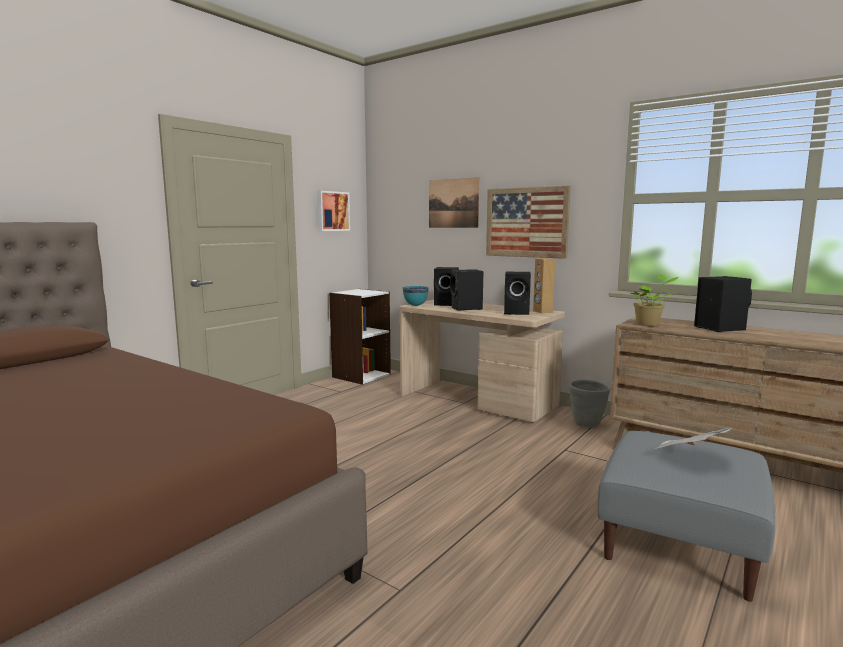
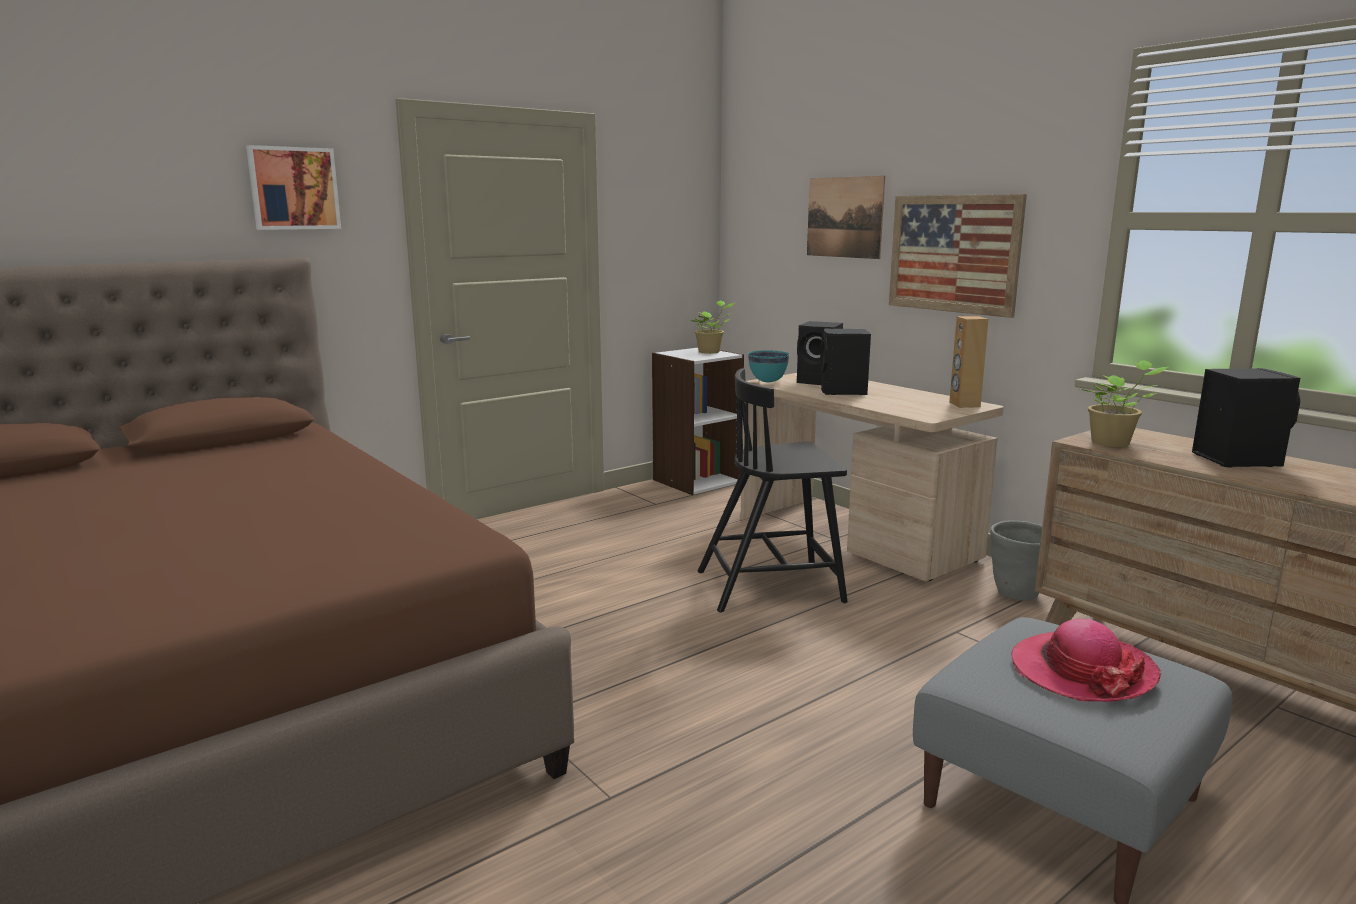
camera: 15 degrees right, 5 degrees up
picture [317,191,350,231] -> picture moved to [246,145,341,230]
black speaker [504,272,531,315] -> none
newspaper [655,427,732,449] -> hat [1011,619,1161,702]
none -> potted plant [690,301,734,354]
none -> black chair [698,368,848,612]

